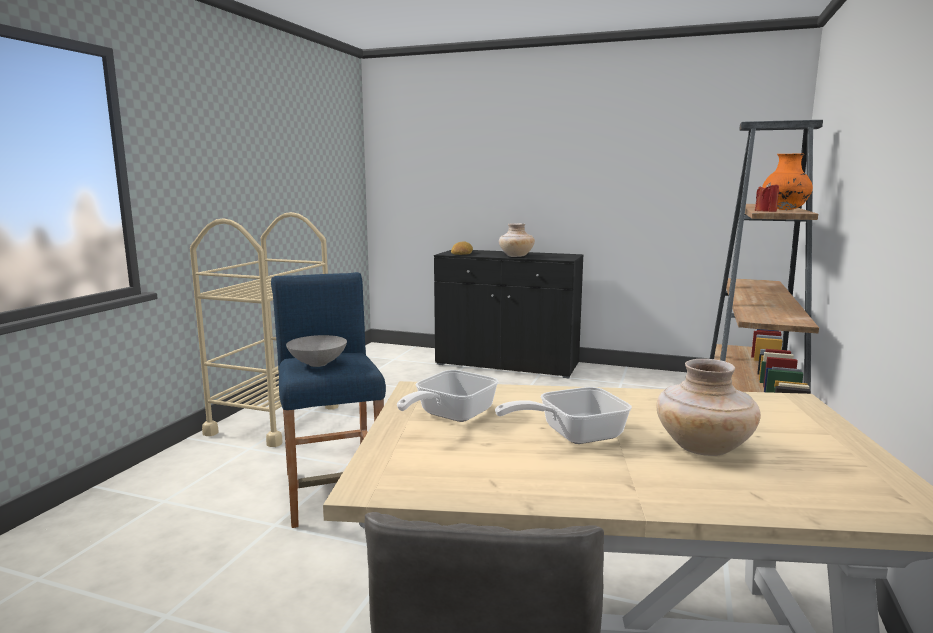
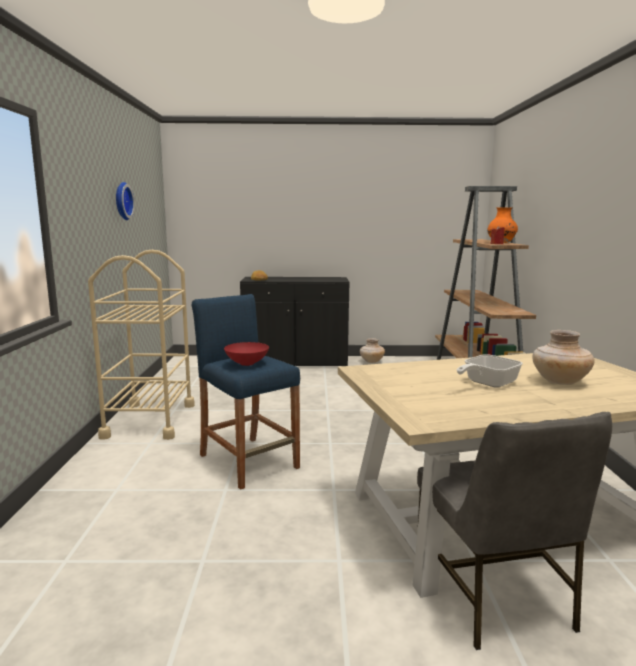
camera: 20 degrees left, 0 degrees up
grey bowl [286,335,347,367] -> red bowl [224,342,269,366]
frying pan [397,370,499,422] -> none
beige vase [499,223,535,257] -> beige vase moved to [360,338,385,363]
none -> wall clock [116,182,135,220]

